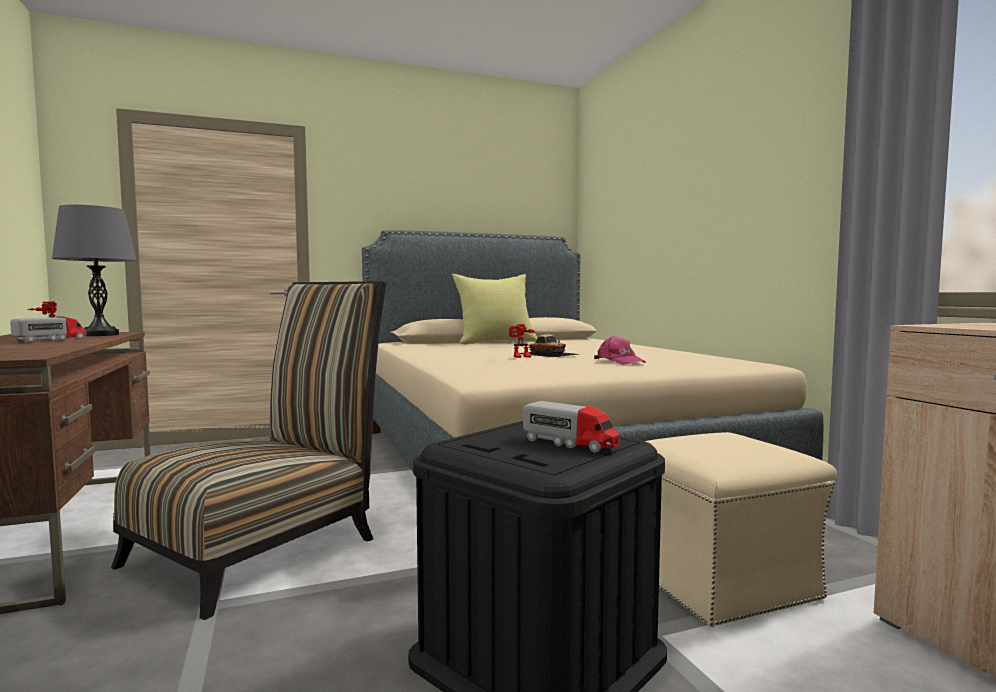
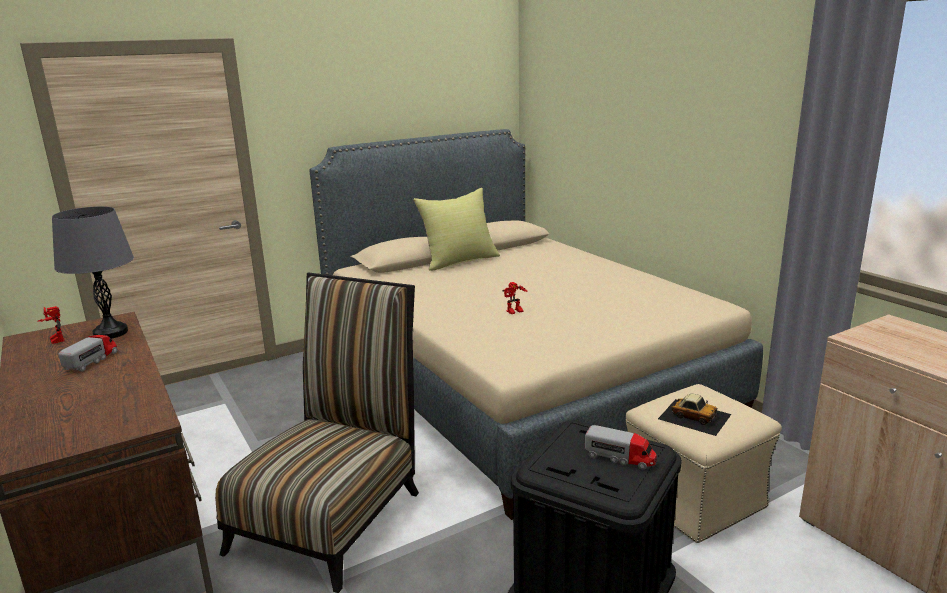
camera: 10 degrees left, 15 degrees up
toy car [520,335,578,357] -> toy car moved to [658,394,731,436]
pink cap [594,336,646,365] -> none

